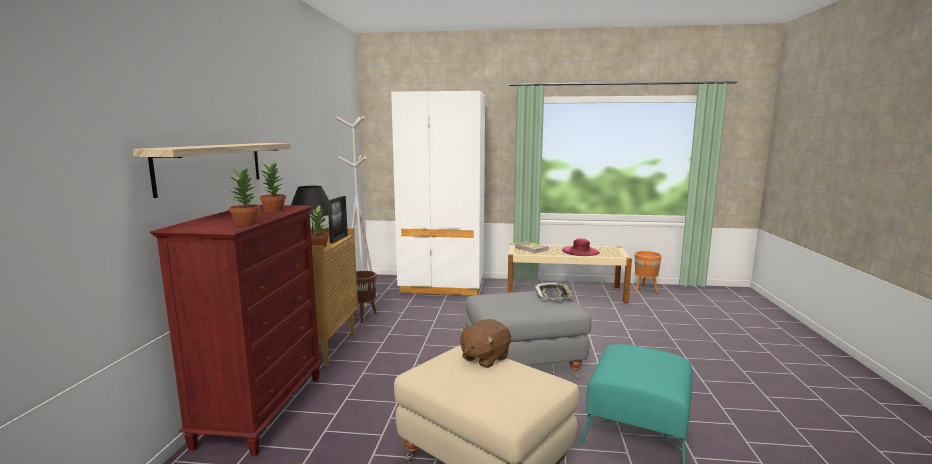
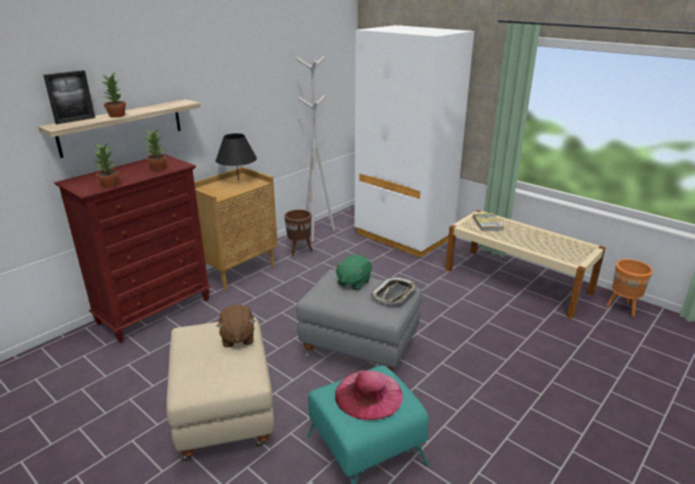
camera: 35 degrees right, 15 degrees up
potted plant [310,205,329,247] -> potted plant moved to [103,73,126,118]
picture frame [328,196,348,243] -> picture frame moved to [43,70,95,124]
brown plush toy [459,319,511,368] -> brown plush toy turned 90 degrees counterclockwise [216,305,255,347]
pink hat [562,238,600,256] -> pink hat moved to [335,370,403,420]
none -> green plush toy [335,255,372,290]

